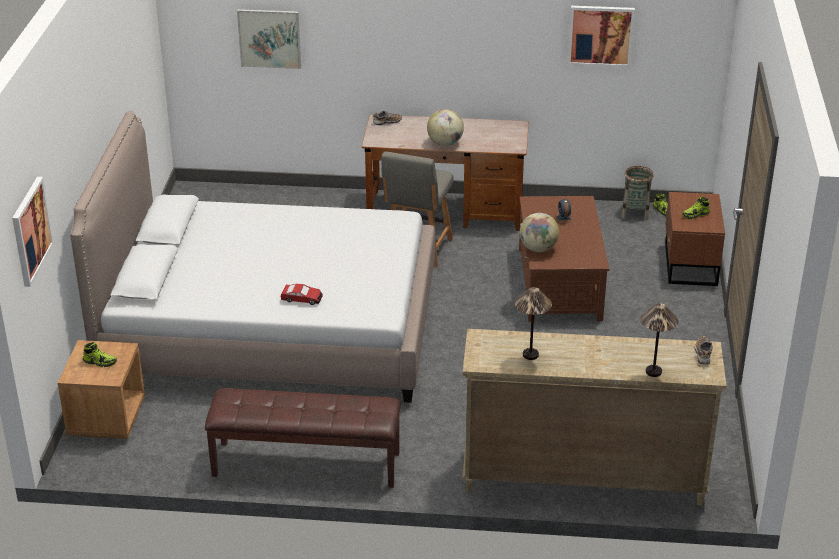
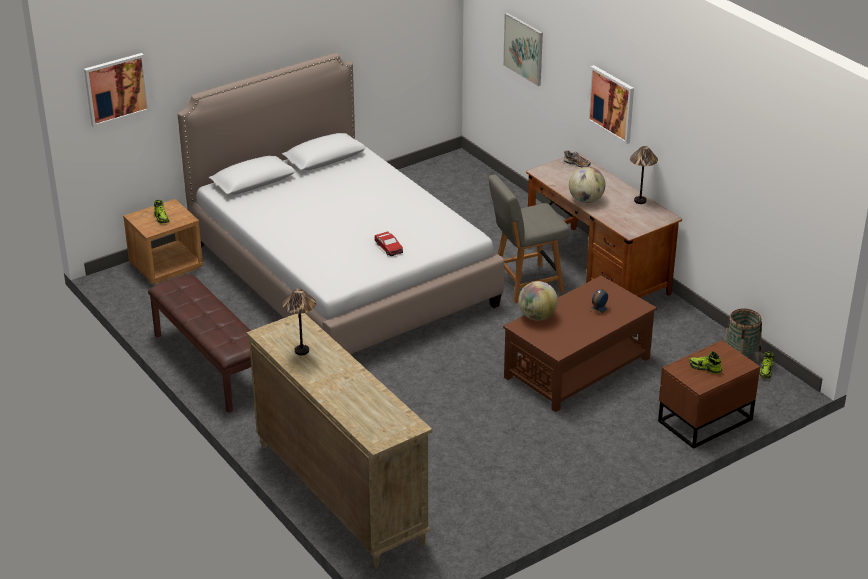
camera: 50 degrees right, 0 degrees up
toy car [281,284,323,305] -> toy car moved to [374,232,403,256]
picture [568,6,635,68] -> picture moved to [587,65,634,144]
table lamp [640,303,678,377] -> table lamp moved to [630,146,658,204]
shoe [694,336,713,365] -> none

